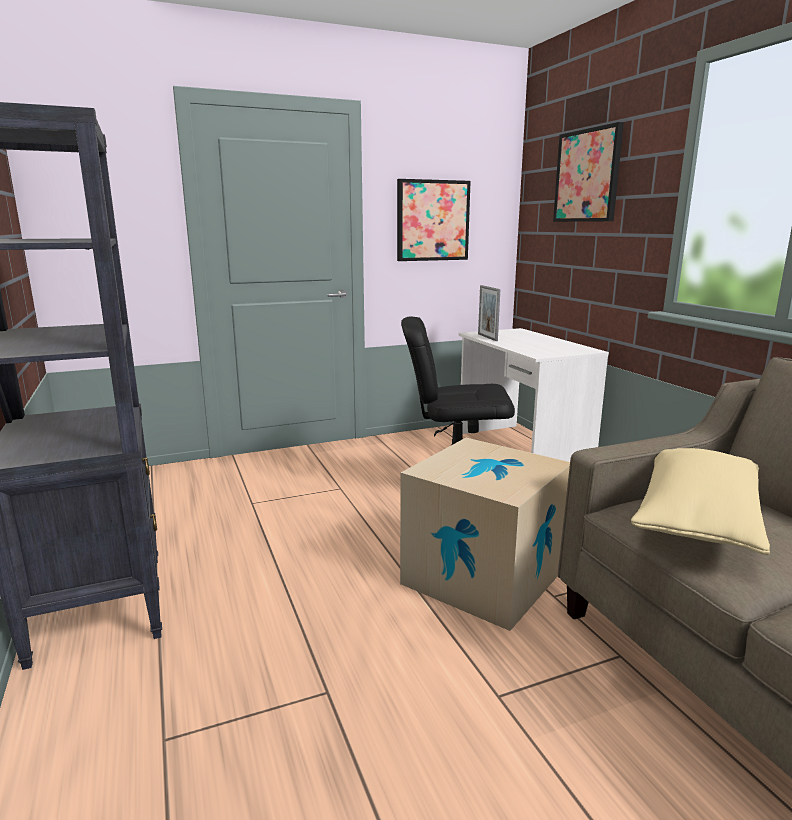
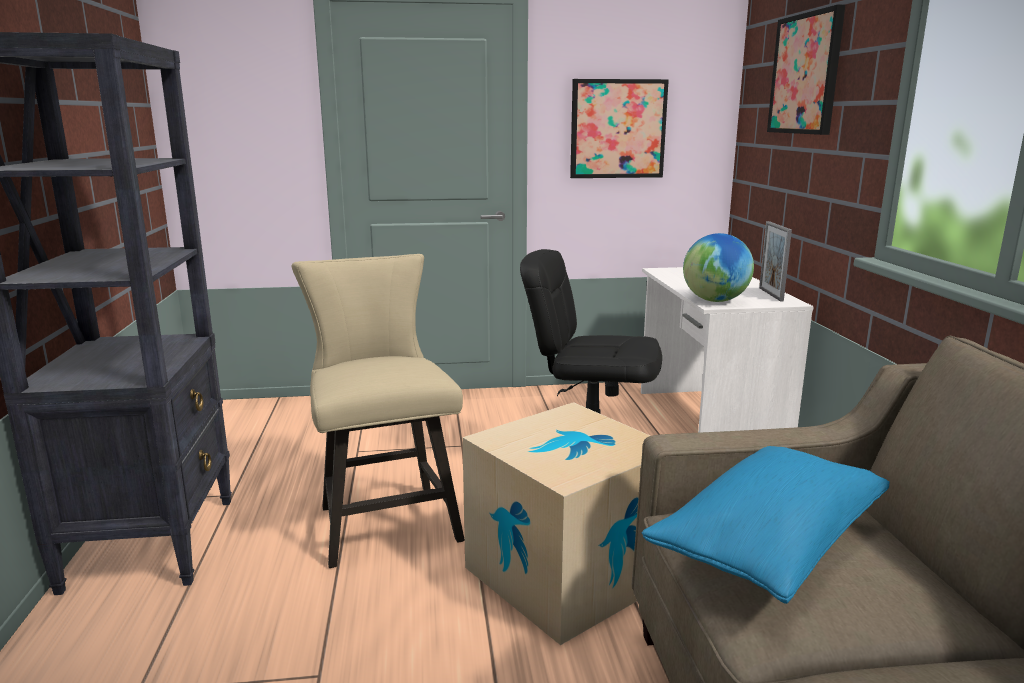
camera: 15 degrees right, 0 degrees up
picture frame [478,285,501,341] -> picture frame moved to [759,221,792,302]
beige pillow [631,448,770,555] -> blue pillow [642,446,890,604]
none -> beige chair [292,254,465,568]
none -> globe [683,233,754,302]

